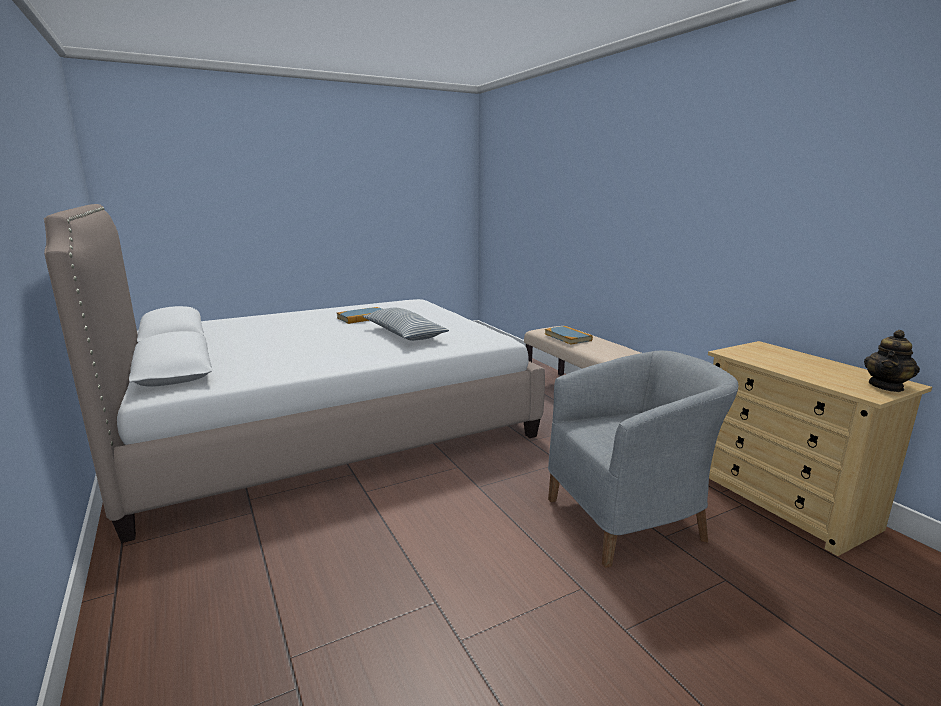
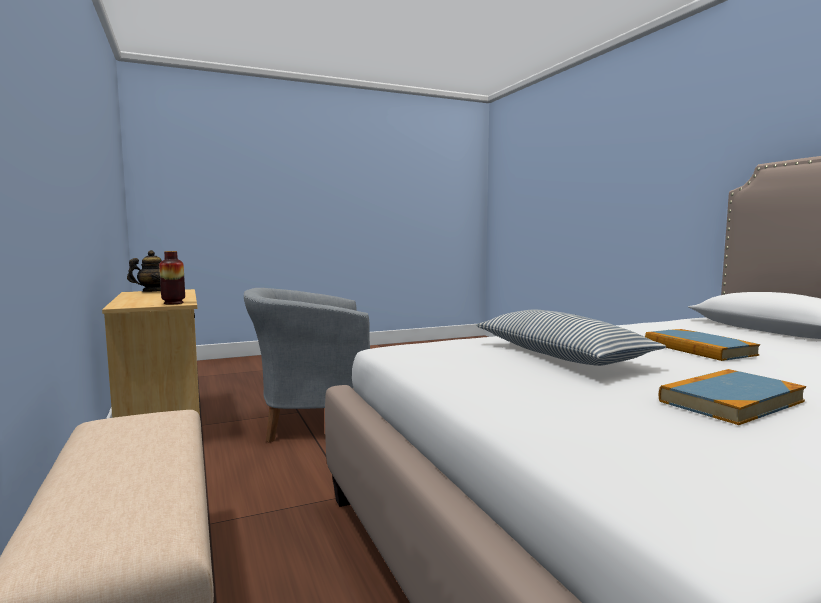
camera: 175 degrees left, 10 degrees down
book [545,326,593,345] -> book moved to [645,329,760,361]
none -> vase [159,251,185,305]

